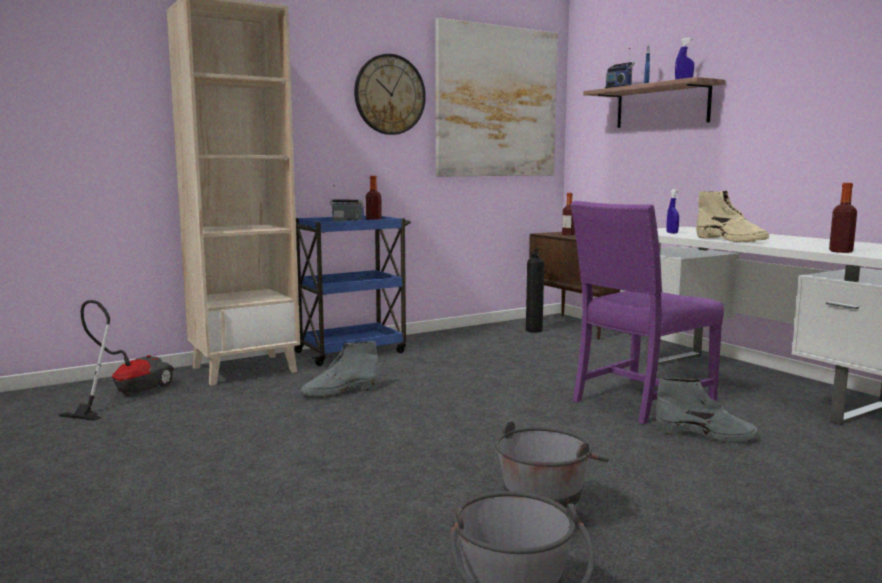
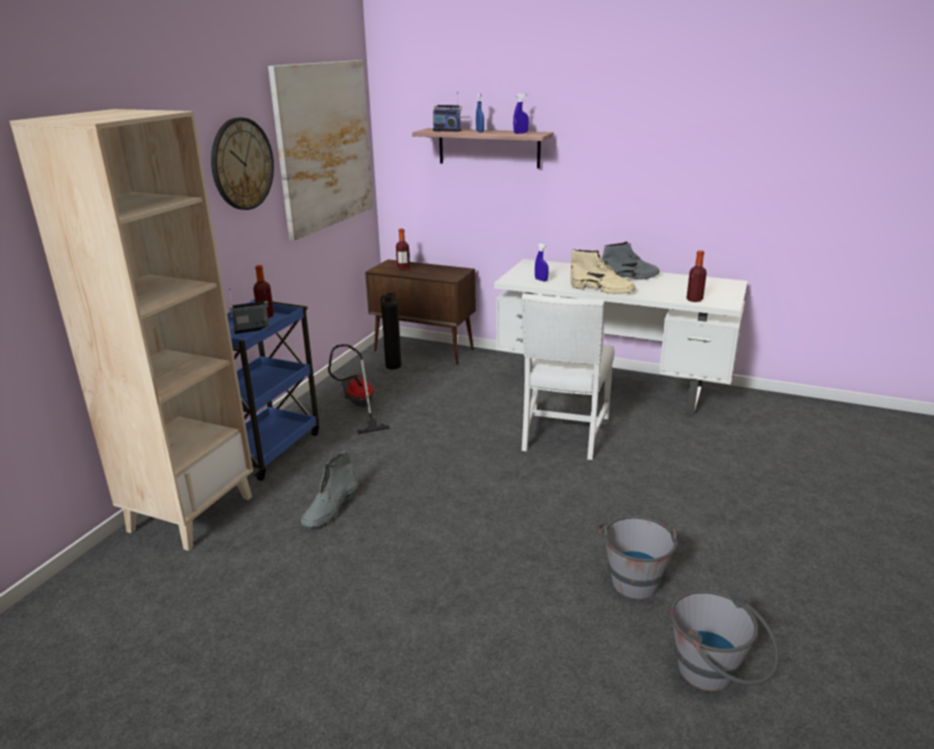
camera: 35 degrees left, 15 degrees up
vacuum cleaner [59,300,174,421] -> vacuum cleaner moved to [328,344,391,434]
purple chair [570,201,724,424] -> white chair [521,293,615,460]
grey boot [656,378,759,443] -> grey boot moved to [602,241,660,280]

